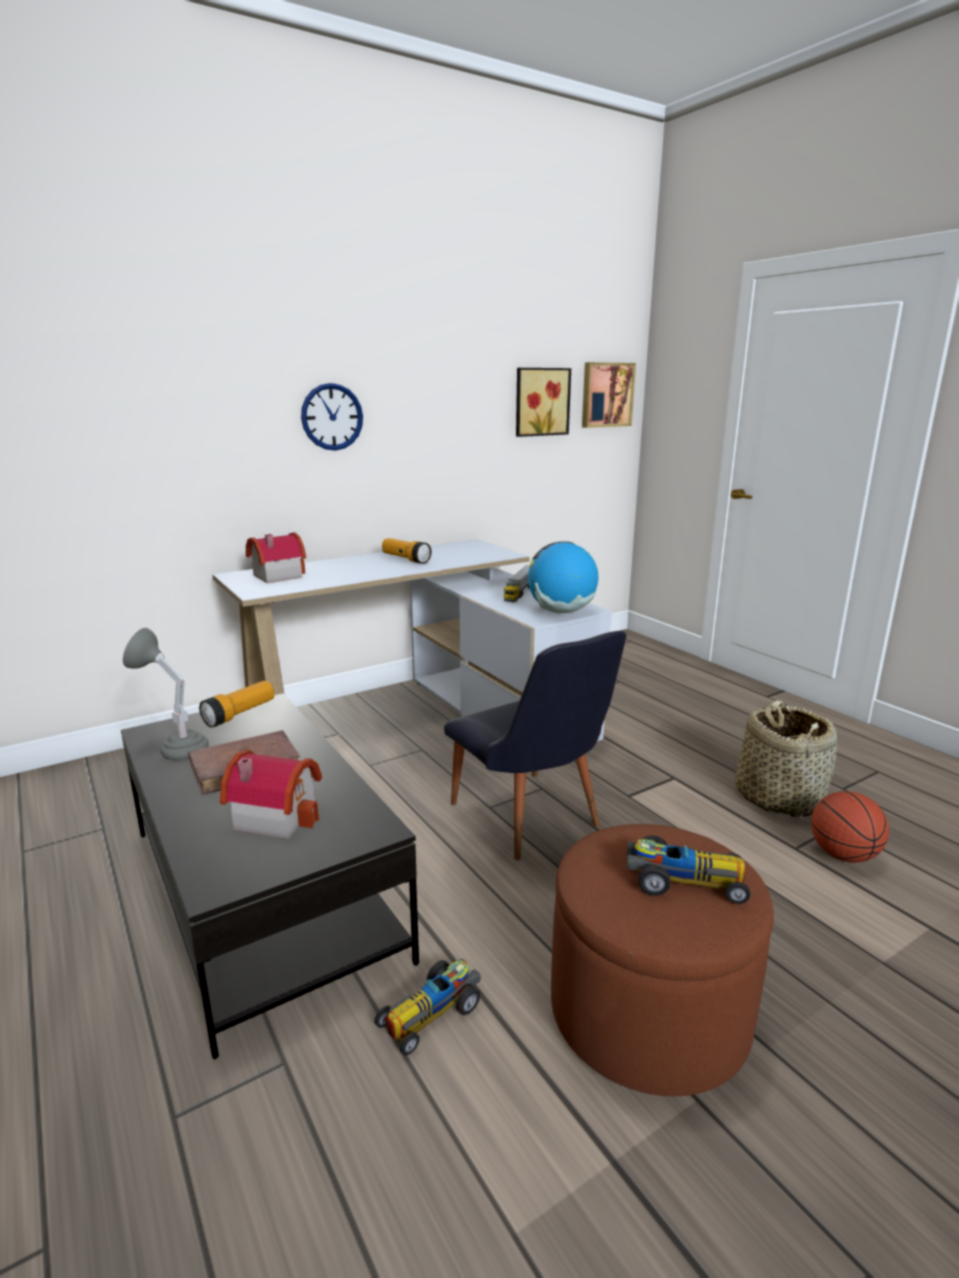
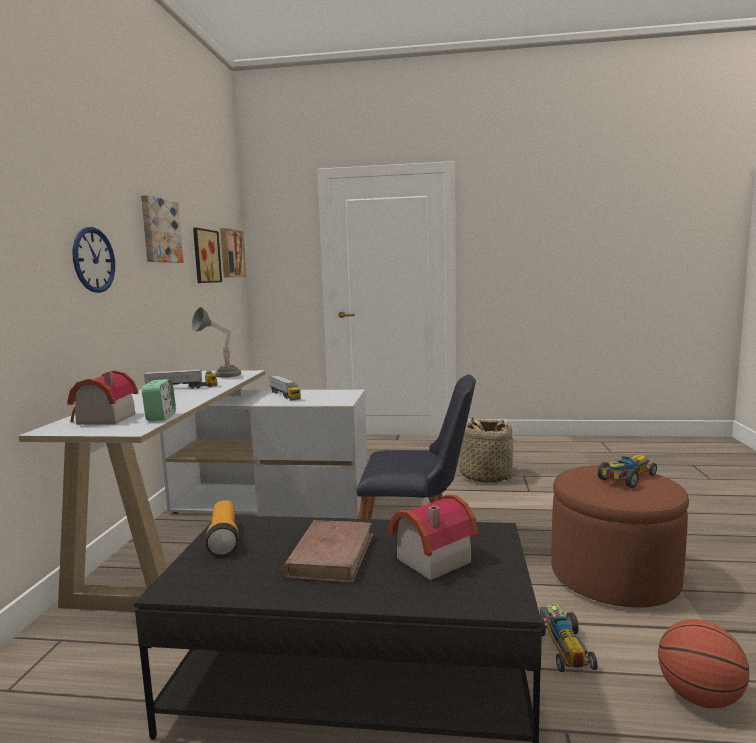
camera: 50 degrees left, 10 degrees down
grey table lamp [123,628,209,761] -> grey table lamp moved to [192,307,241,378]
flashlight [382,538,432,564] -> toy truck [144,369,218,389]
globe [528,541,598,613] -> none
basketball [811,791,889,863] -> basketball moved to [658,619,749,708]
none -> picture [141,195,184,263]
none -> alarm clock [142,379,176,421]

